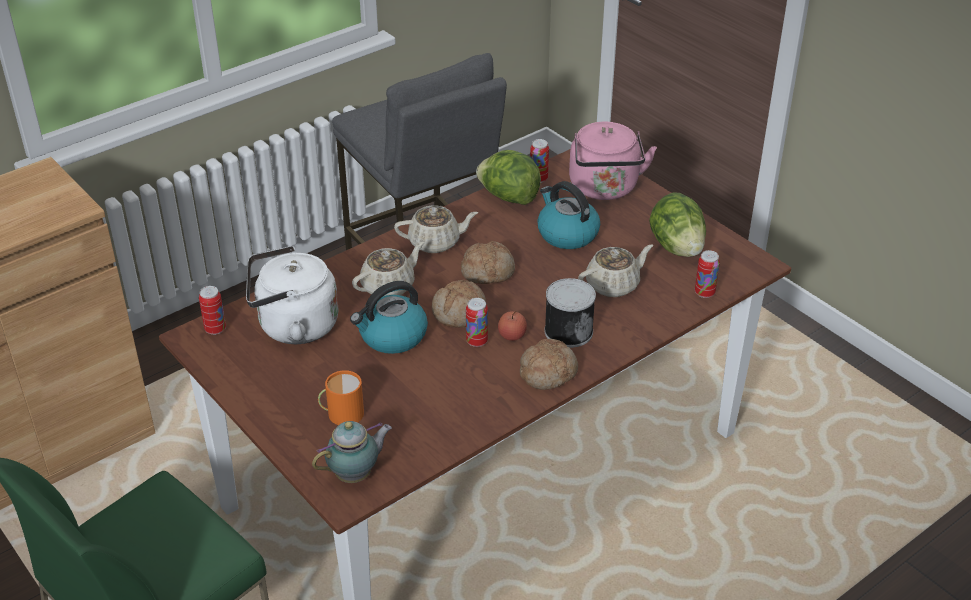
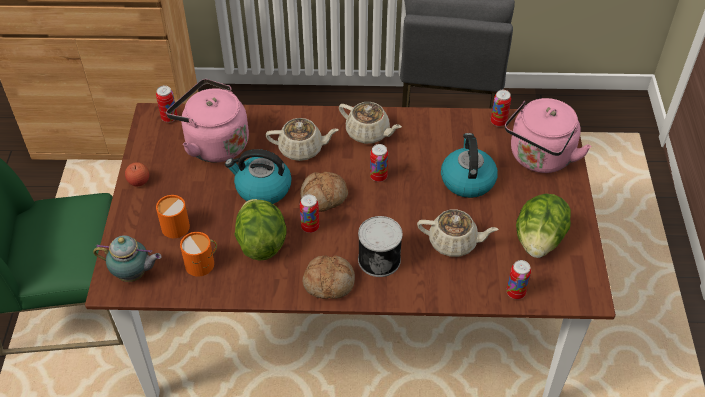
camera: 40 degrees right, 10 degrees up
white kettle [246,246,338,344] -> pink kettle [166,79,249,163]
bread [461,241,515,284] -> can [370,144,388,182]
lettuce [476,150,541,205] -> lettuce moved to [235,199,287,261]
apple [498,311,527,341] -> apple moved to [125,162,149,186]
none -> orange mug [180,232,217,277]

